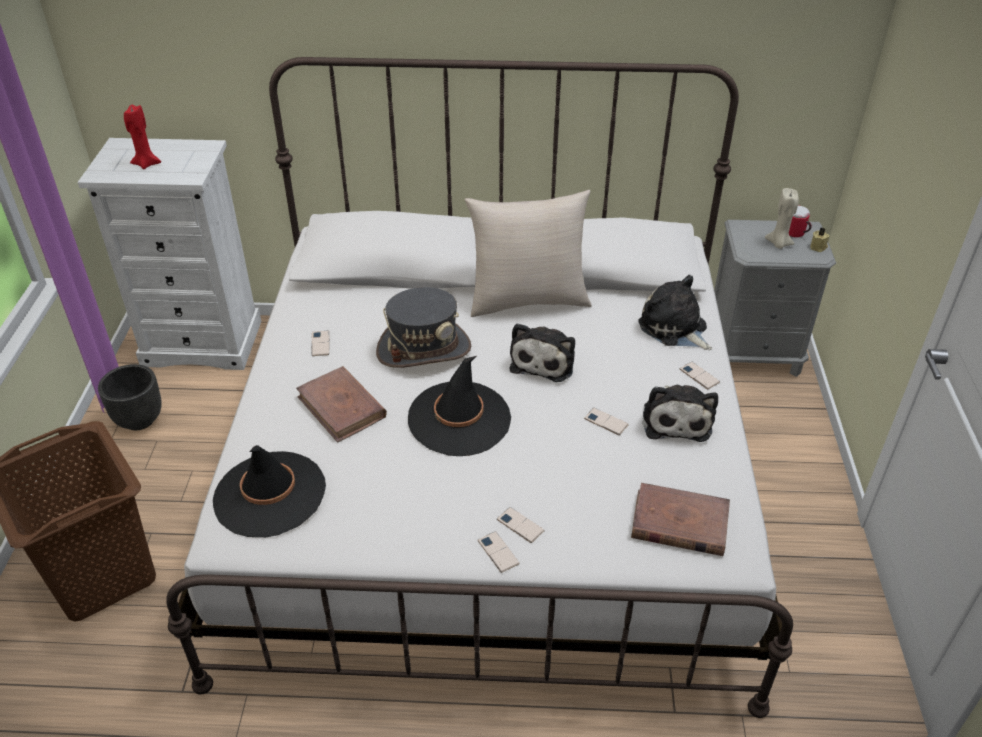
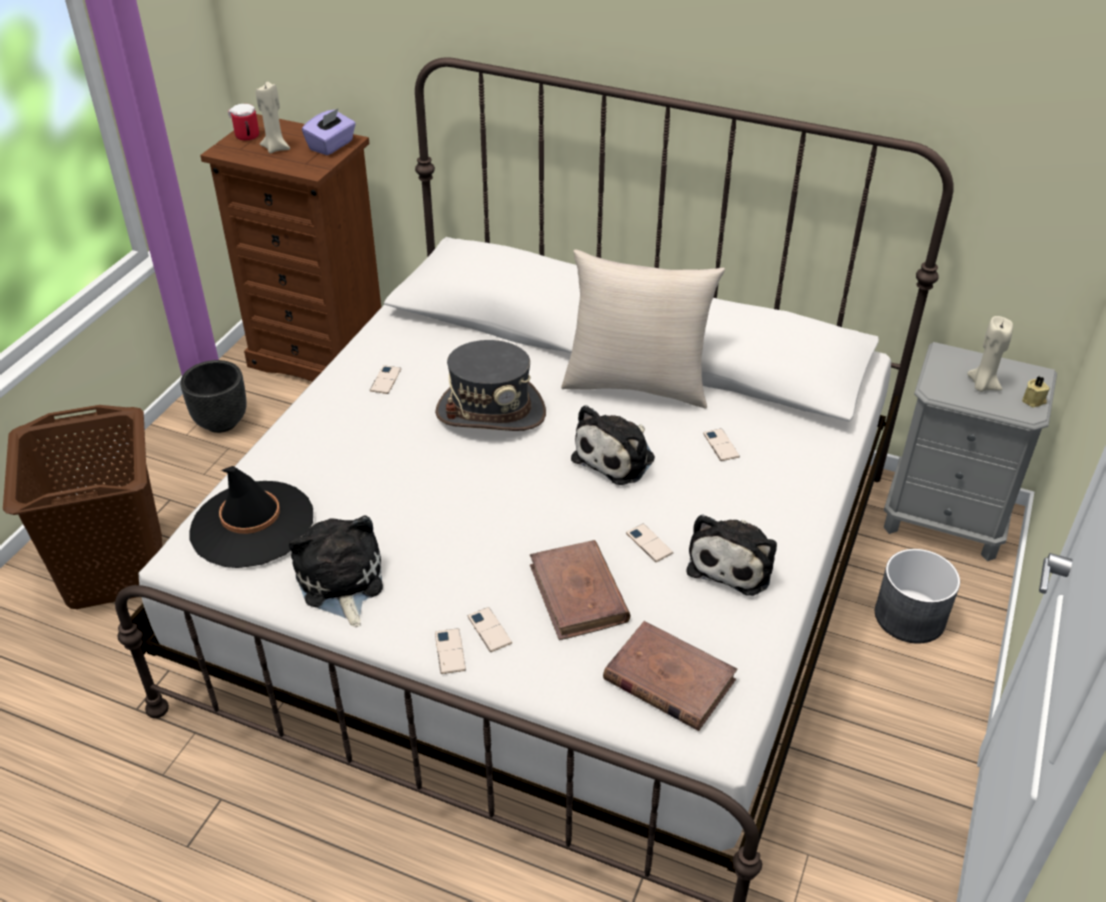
camera: 20 degrees right, 0 degrees up
white dresser [78,138,261,370] -> brown dresser [200,114,381,382]
red candle [124,105,161,169] -> beige candle [256,82,290,154]
brown book [296,366,387,443] -> brown book moved to [530,540,630,640]
black hat [408,356,511,456] -> none
plush toy [638,275,712,350] -> plush toy moved to [289,515,383,627]
phone [680,362,720,390] -> phone moved to [703,428,740,461]
mug [789,206,812,237] -> mug moved to [228,104,259,140]
none -> purple tissue box [302,108,356,155]
none -> grey planter [875,549,960,644]

